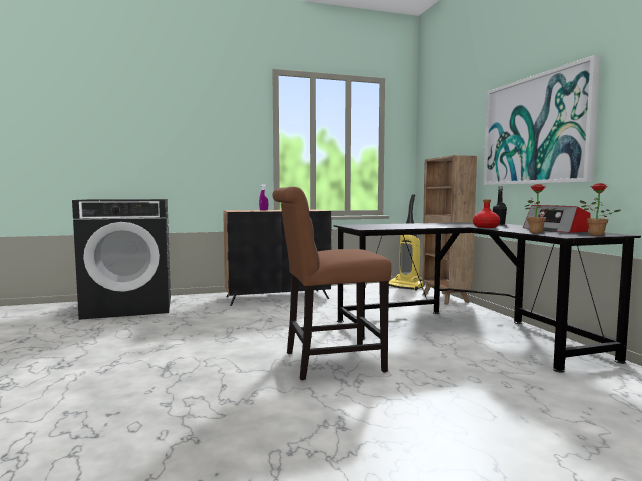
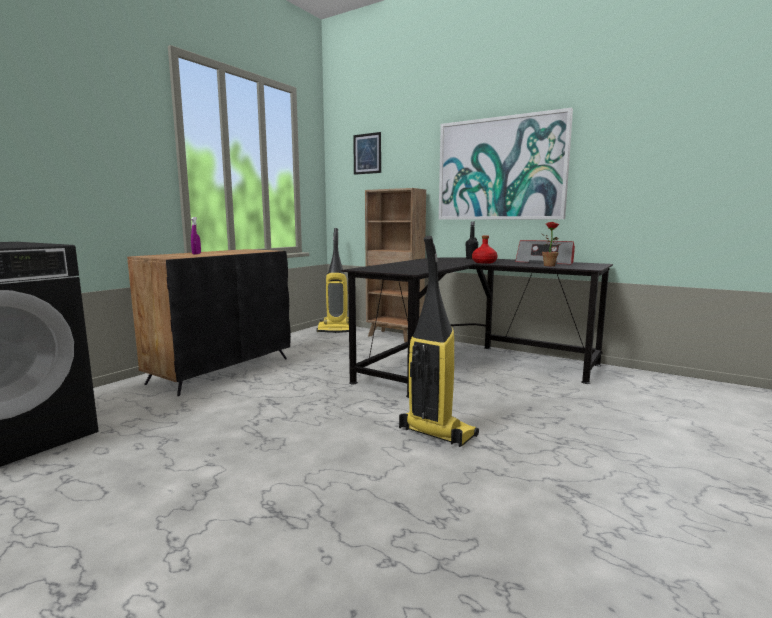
camera: 40 degrees left, 5 degrees up
brown chair [272,187,392,380] -> vacuum cleaner [399,236,479,447]
potted plant [580,183,621,236] -> none
none -> picture [353,132,381,175]

